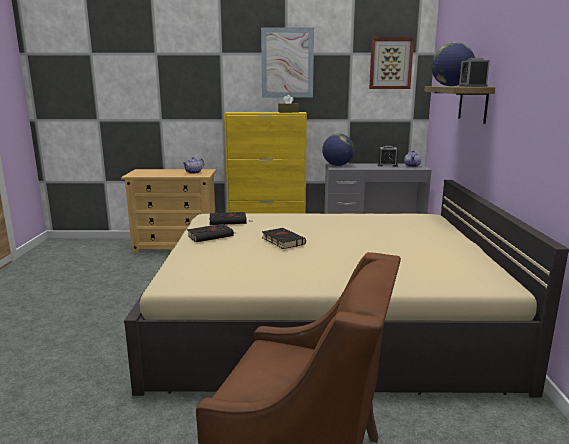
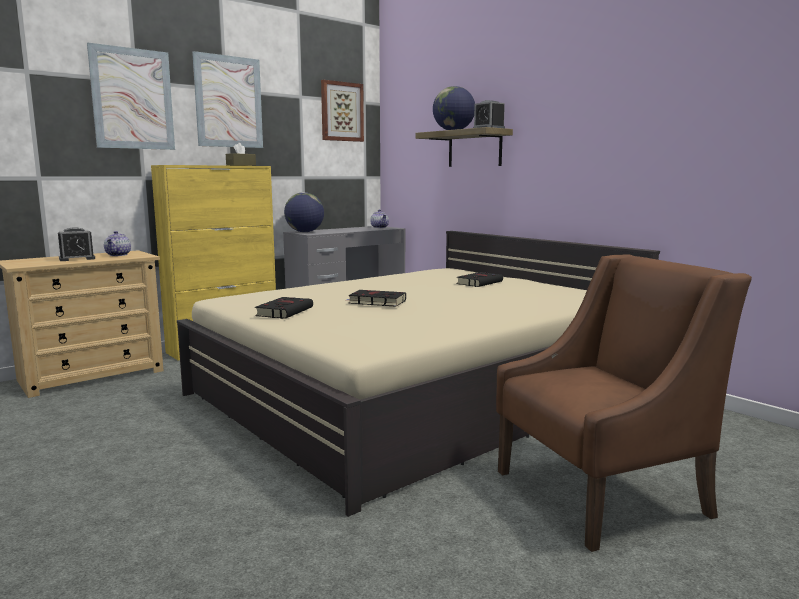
camera: 40 degrees left, 5 degrees down
black book [209,212,253,225] -> black book moved to [456,272,503,287]
alarm clock [378,146,398,167] -> alarm clock moved to [58,227,95,261]
none -> picture [87,43,175,150]

